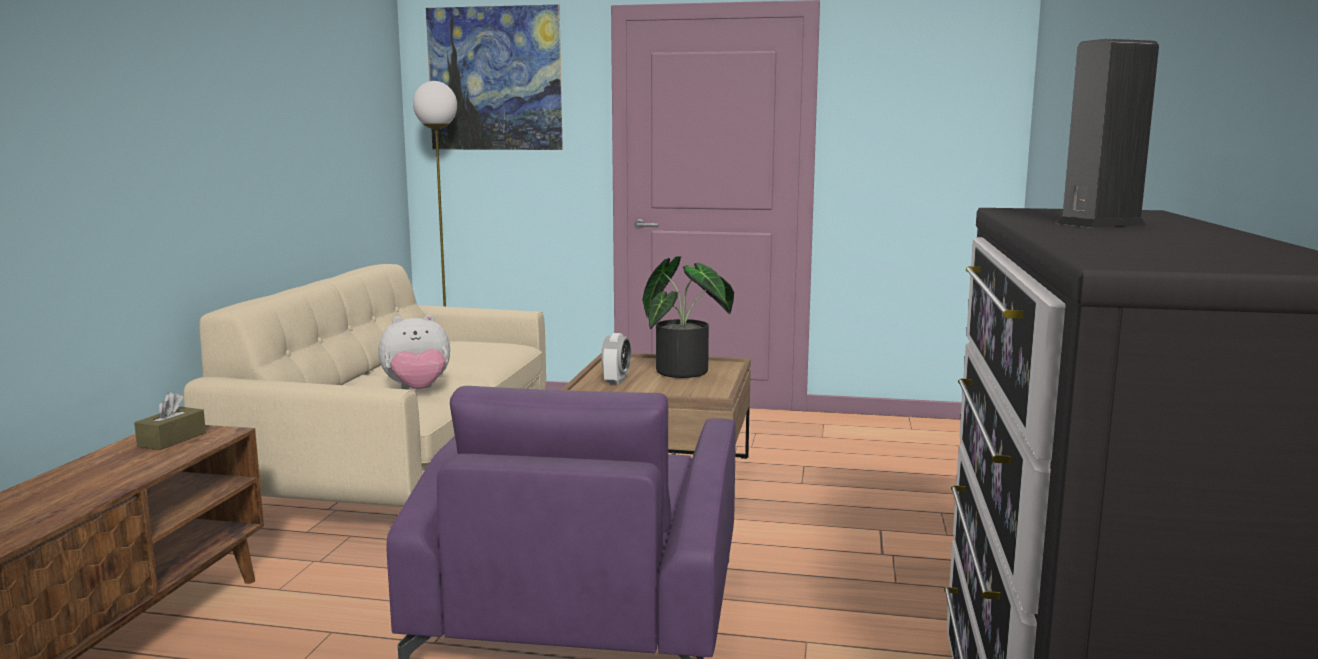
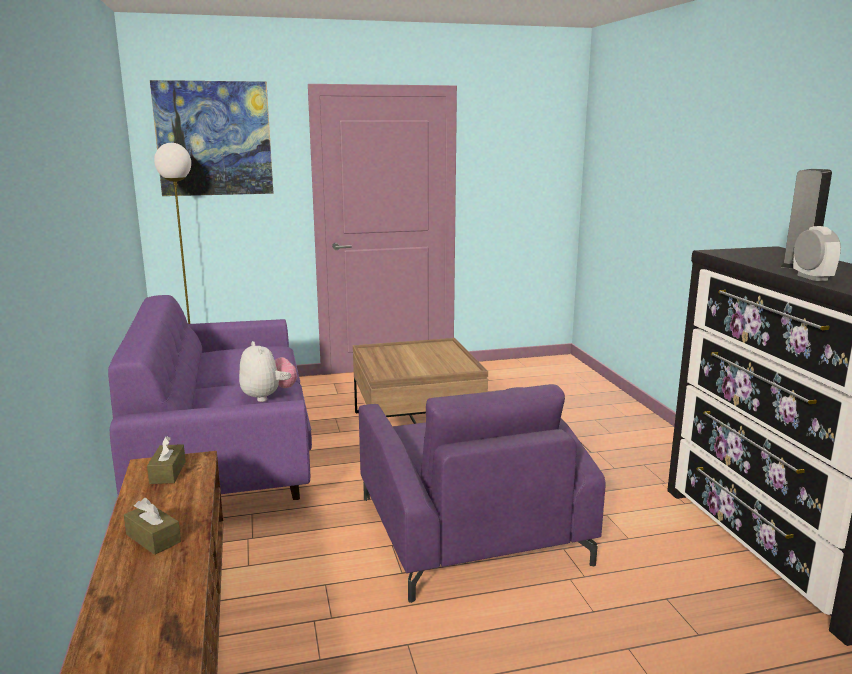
camera: 25 degrees left, 5 degrees up
beige sofa [184,264,546,507] -> purple sofa [108,295,312,500]
plush toy [378,314,450,390] -> plush toy turned 75 degrees counterclockwise [239,341,297,402]
alarm clock [601,333,631,384] -> alarm clock moved to [793,226,841,281]
potted plant [642,256,734,378] -> none
none -> brown tissue box [124,498,181,555]

